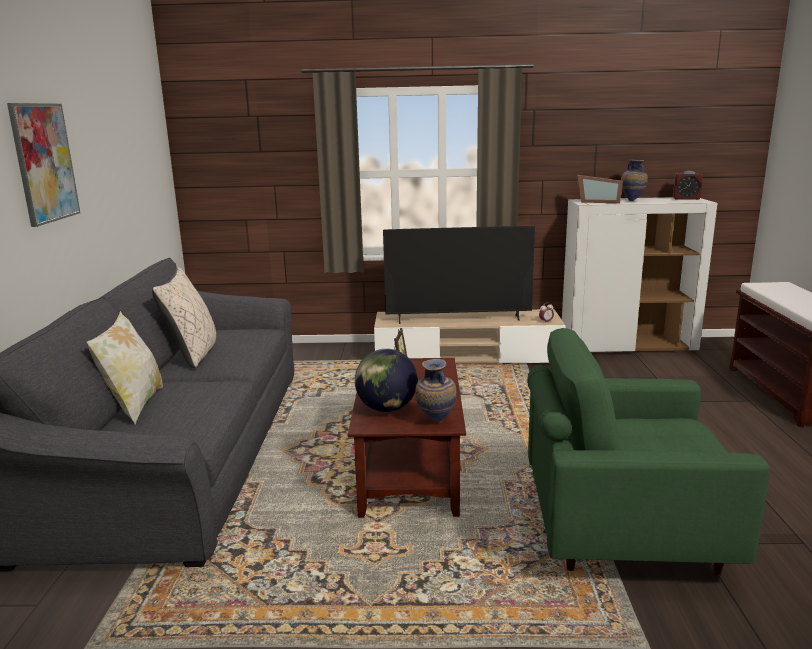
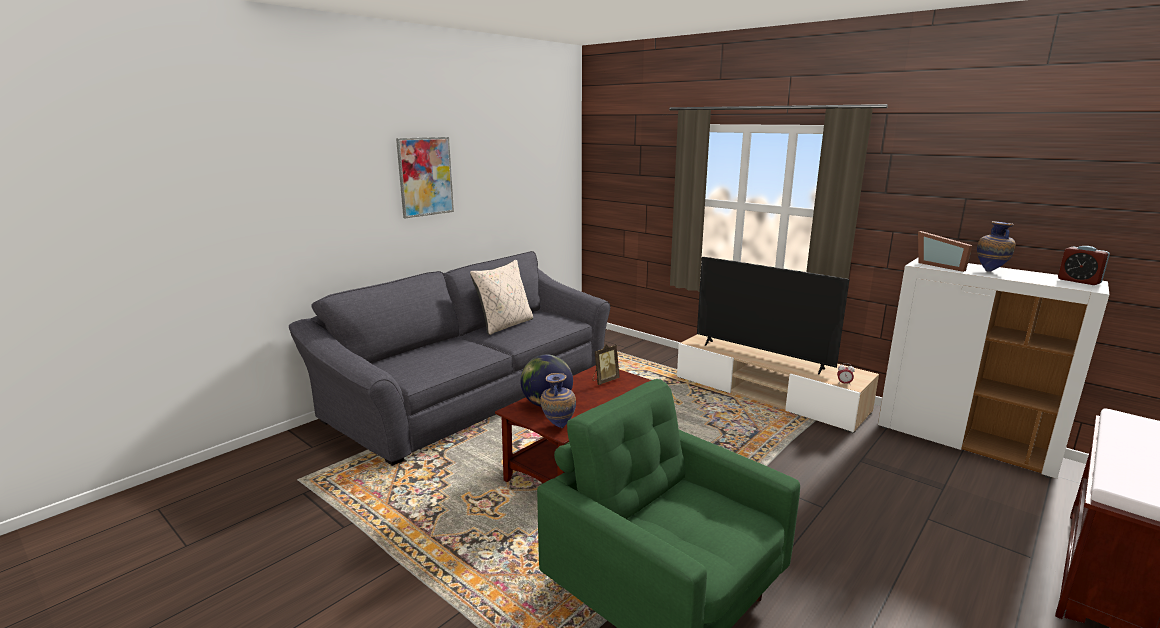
camera: 40 degrees right, 0 degrees up
pillow [87,311,163,425] -> none

